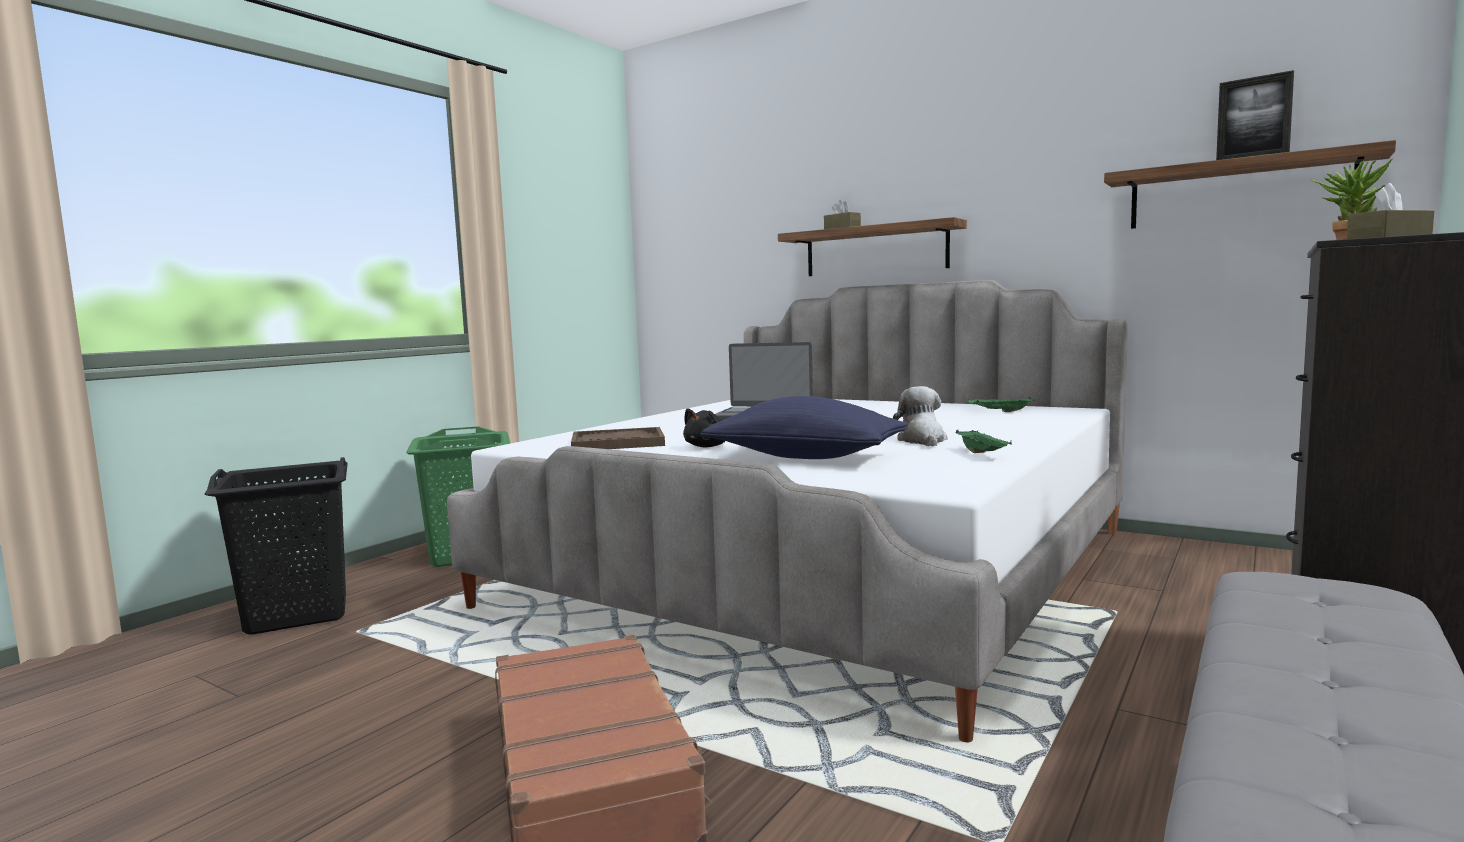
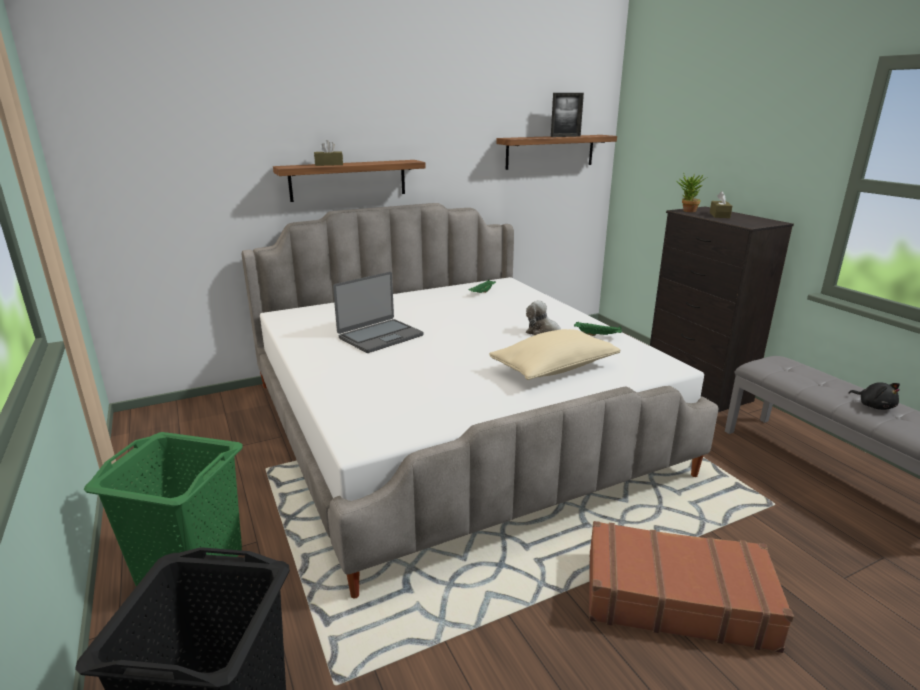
camera: 60 degrees left, 15 degrees up
brown tray [571,427,665,449] -> none
black plush toy [683,408,725,447] -> black plush toy moved to [849,382,900,410]
blue pillow [701,396,908,459] -> beige pillow [489,329,620,380]

